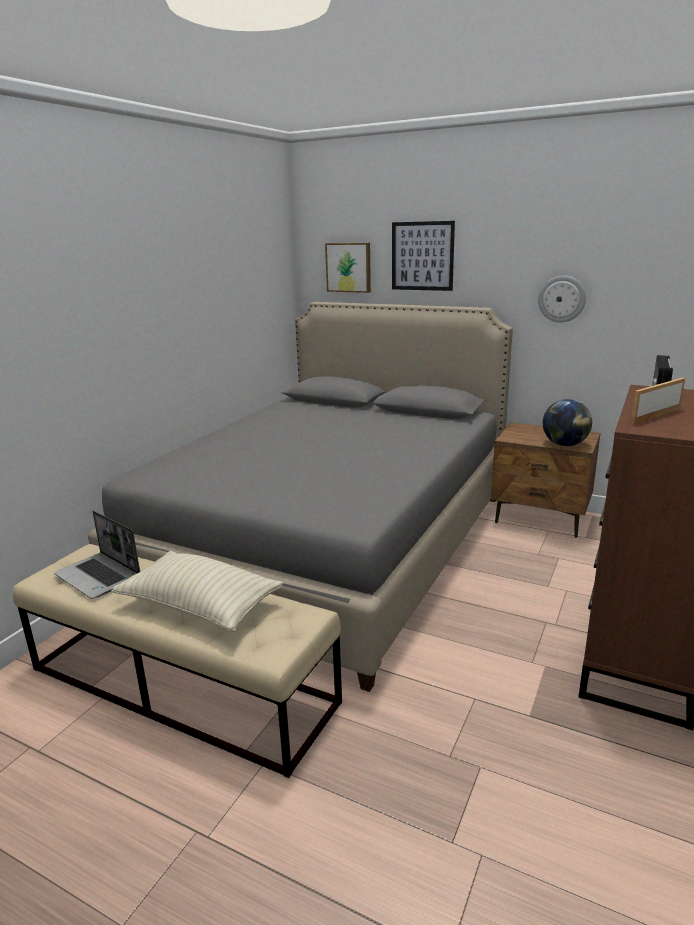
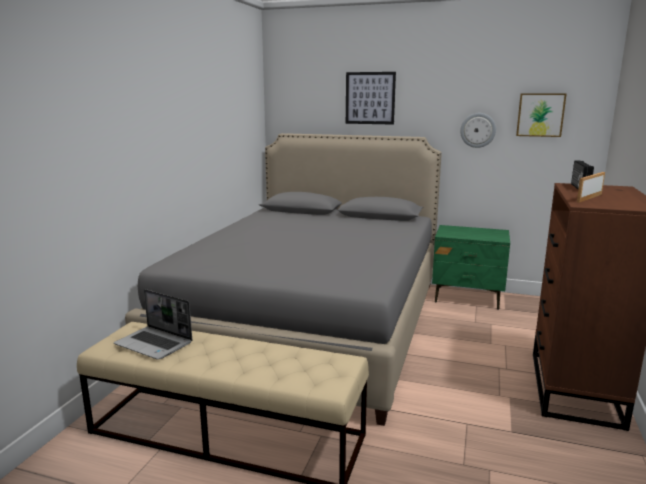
camera: 10 degrees left, 5 degrees down
beige pillow [112,551,283,632] -> none
picture [325,243,371,293] -> picture moved to [516,93,567,137]
brown nightstand [491,423,601,538] -> green nightstand [432,225,510,310]
globe [543,399,592,446] -> none

